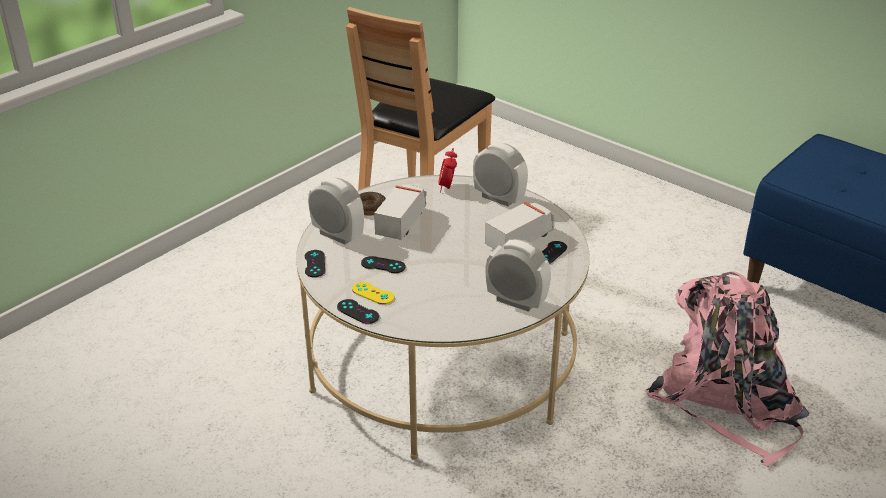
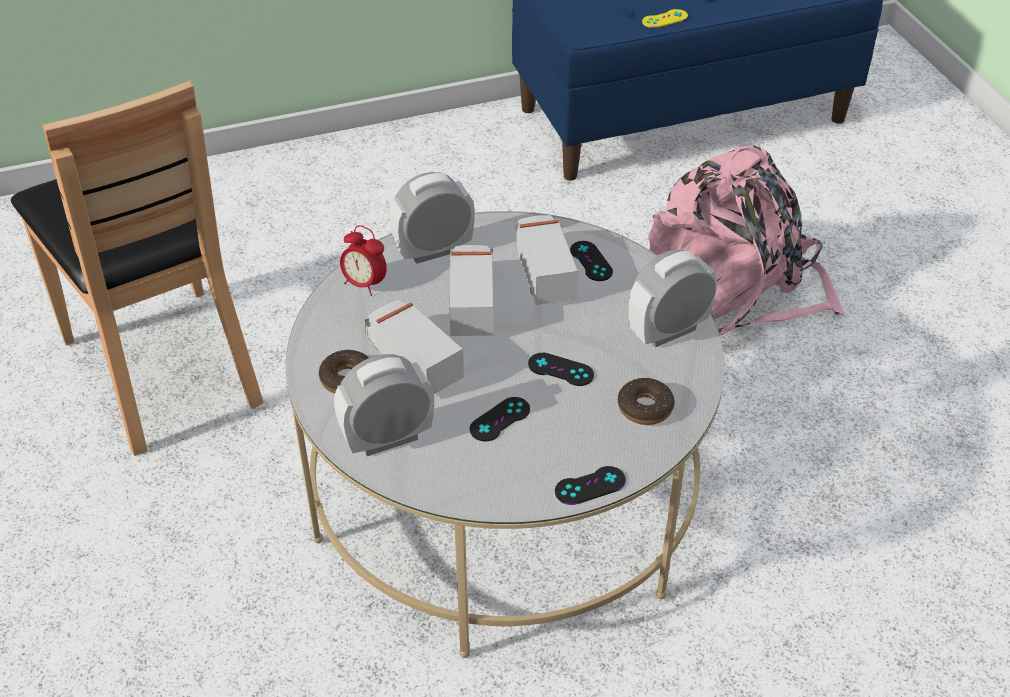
camera: 60 degrees left, 10 degrees up
black game controller [305,250,325,277] -> black game controller moved to [528,353,594,386]
yellow game controller [352,282,394,304] -> yellow game controller moved to [642,9,688,28]
none -> toy truck [449,244,494,336]
none -> donut [618,378,675,425]

